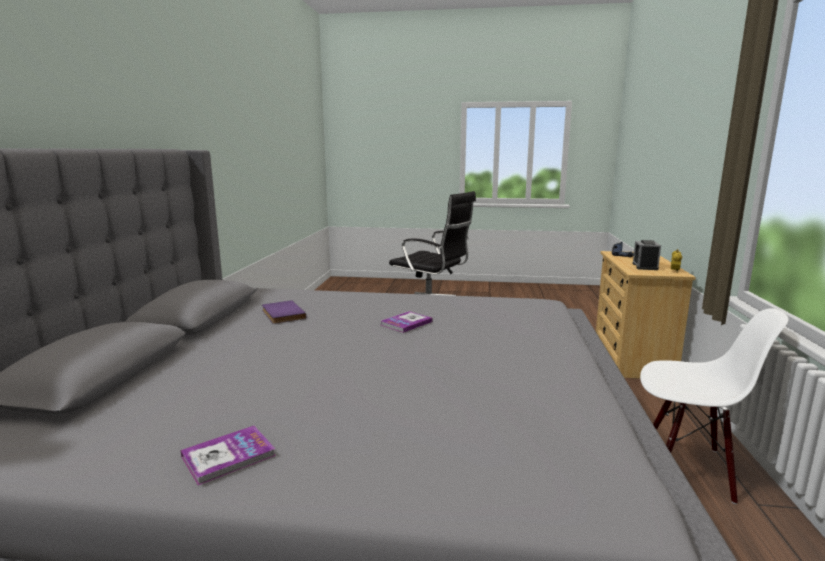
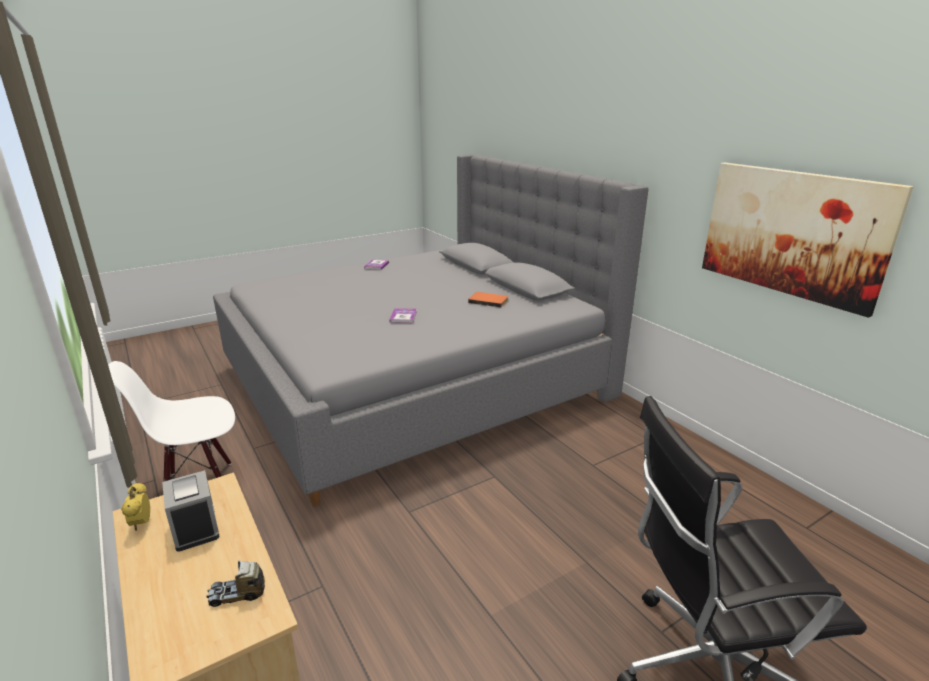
camera: 140 degrees right, 10 degrees up
purple book [262,300,306,324] -> orange book [468,292,508,308]
none -> picture [702,162,914,318]

